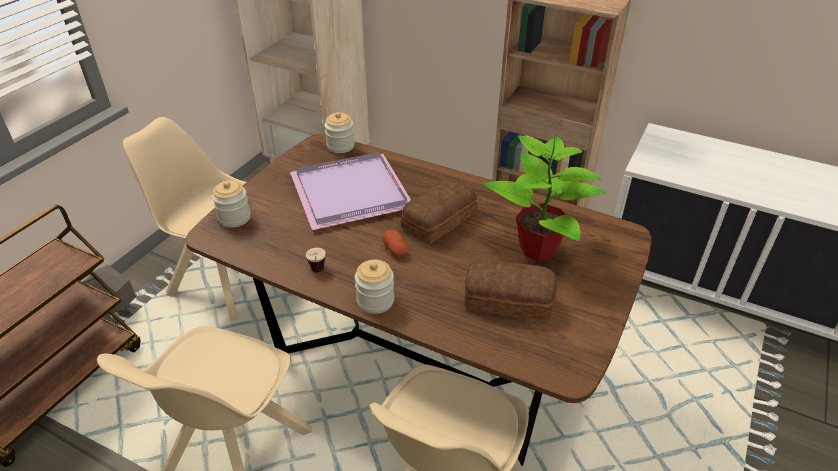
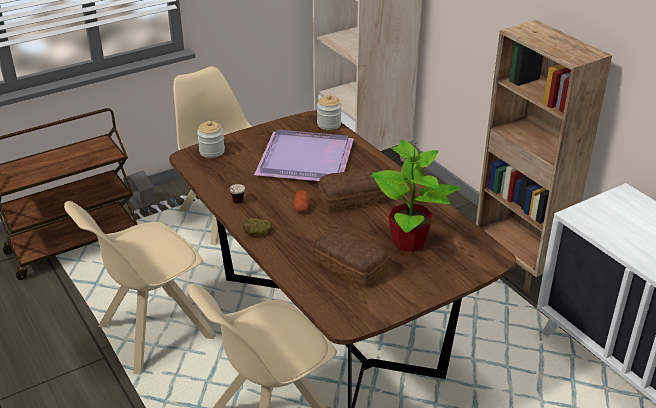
camera: 30 degrees right, 5 degrees down
jar [355,260,394,314] -> potato [242,218,272,236]

